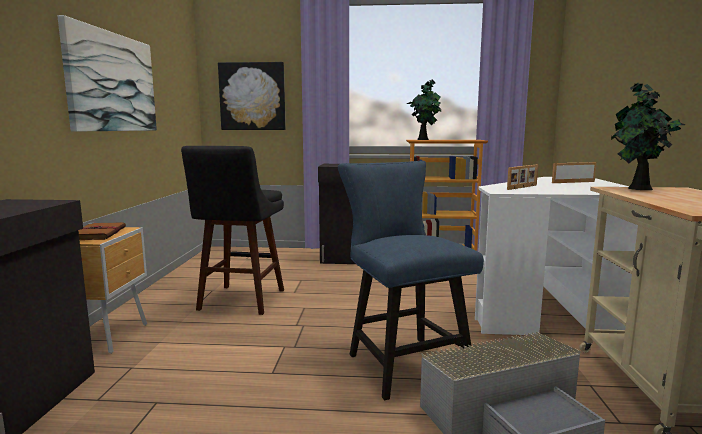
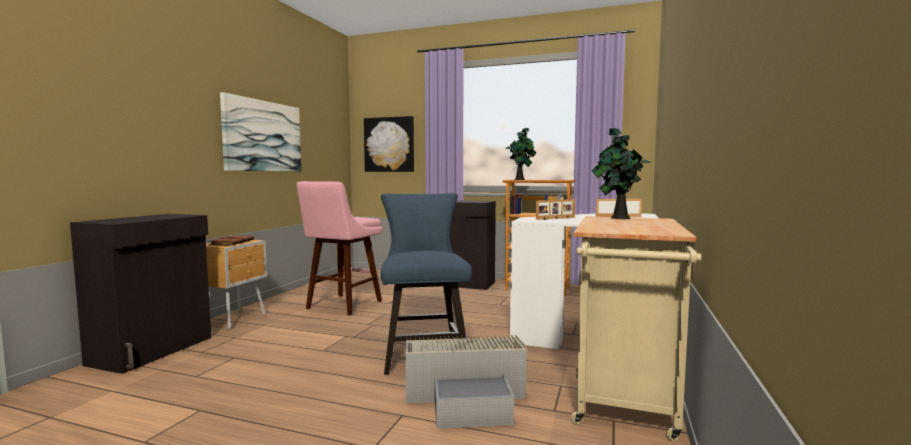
camera: 15 degrees right, 5 degrees down
black stool [181,146,284,315] -> pink stool [296,181,382,316]

